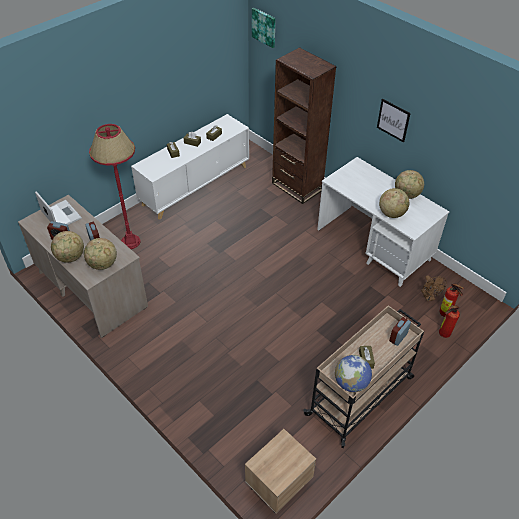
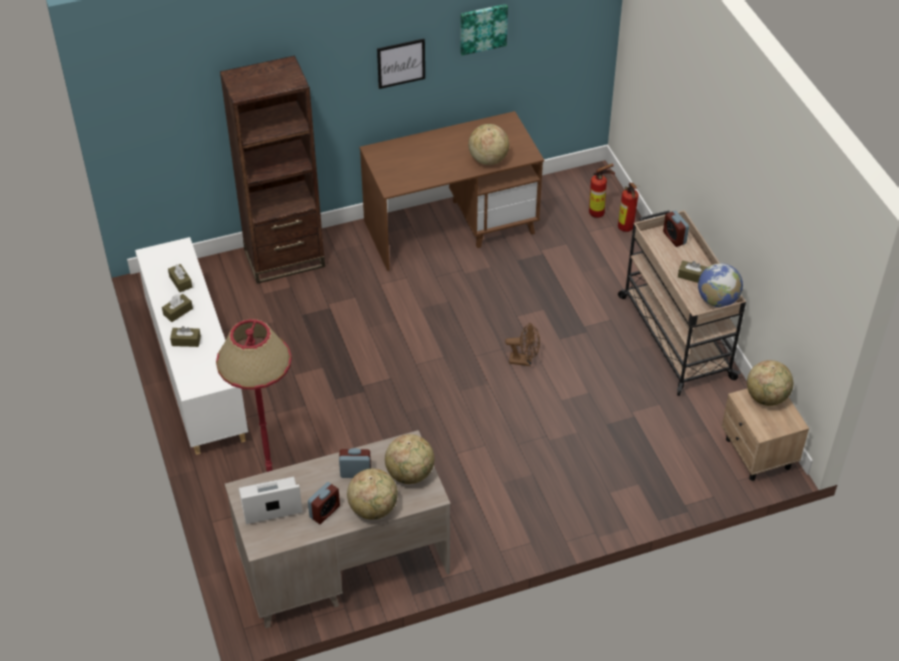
camera: 65 degrees left, 0 degrees up
picture [252,8,275,48] -> picture moved to [460,4,508,56]
white desk [317,157,449,287] -> brown desk [359,111,544,271]
globe [395,170,424,199] -> globe moved to [747,360,793,406]
brown fan [421,275,447,301] -> brown fan moved to [505,323,540,366]

